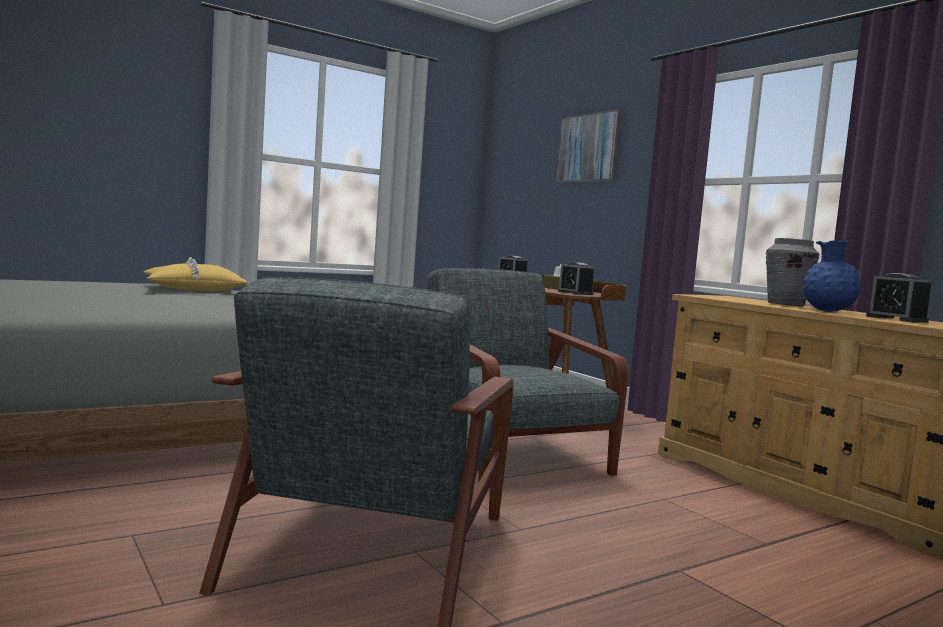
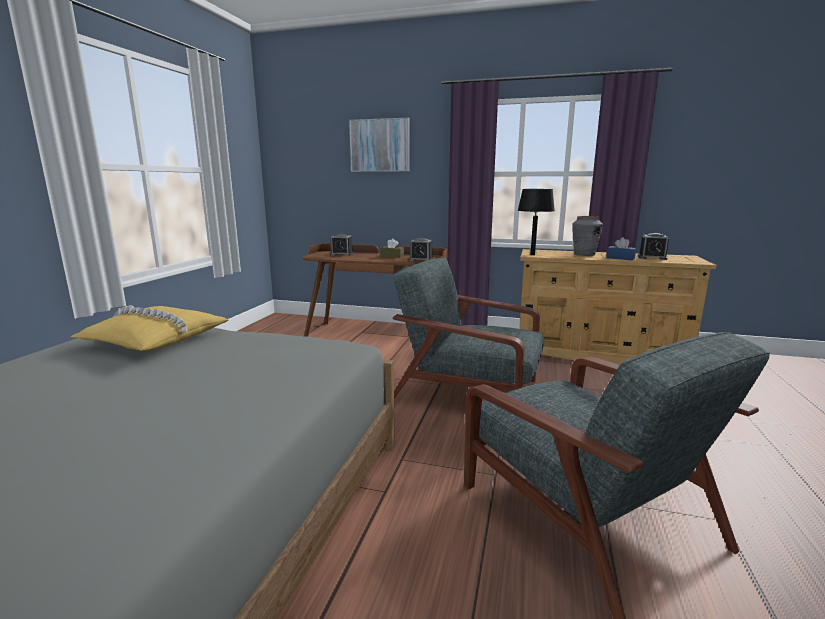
camera: 40 degrees left, 10 degrees up
blue vase [802,241,862,312] -> blue tissue box [606,237,636,260]
none -> black table lamp [518,189,555,255]

